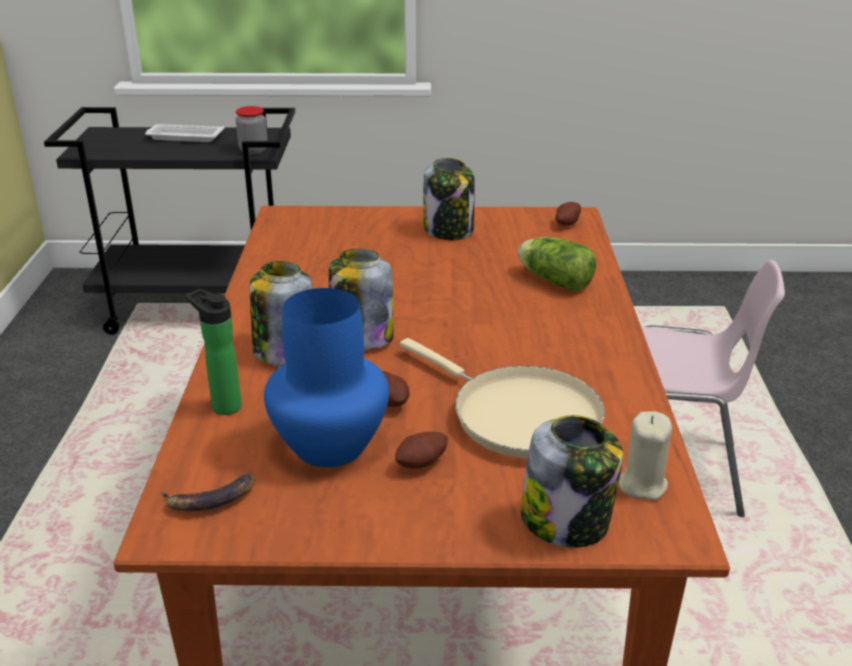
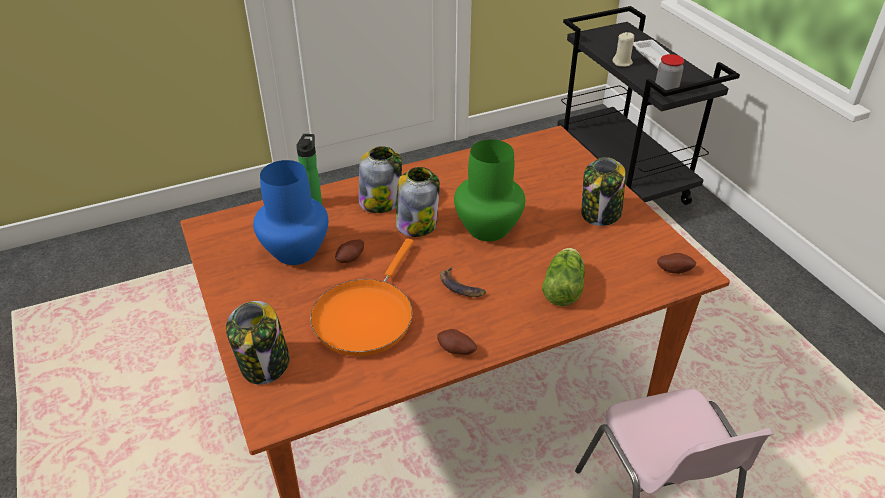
camera: 65 degrees right, 10 degrees up
banana [161,472,255,512] -> banana moved to [440,267,486,297]
potato [395,432,448,469] -> potato moved to [437,329,477,355]
beige frying pan [400,338,605,459] -> orange frying pan [310,238,414,356]
beige candle [619,411,672,500] -> beige candle moved to [612,32,634,67]
none -> green vase [454,140,525,241]

